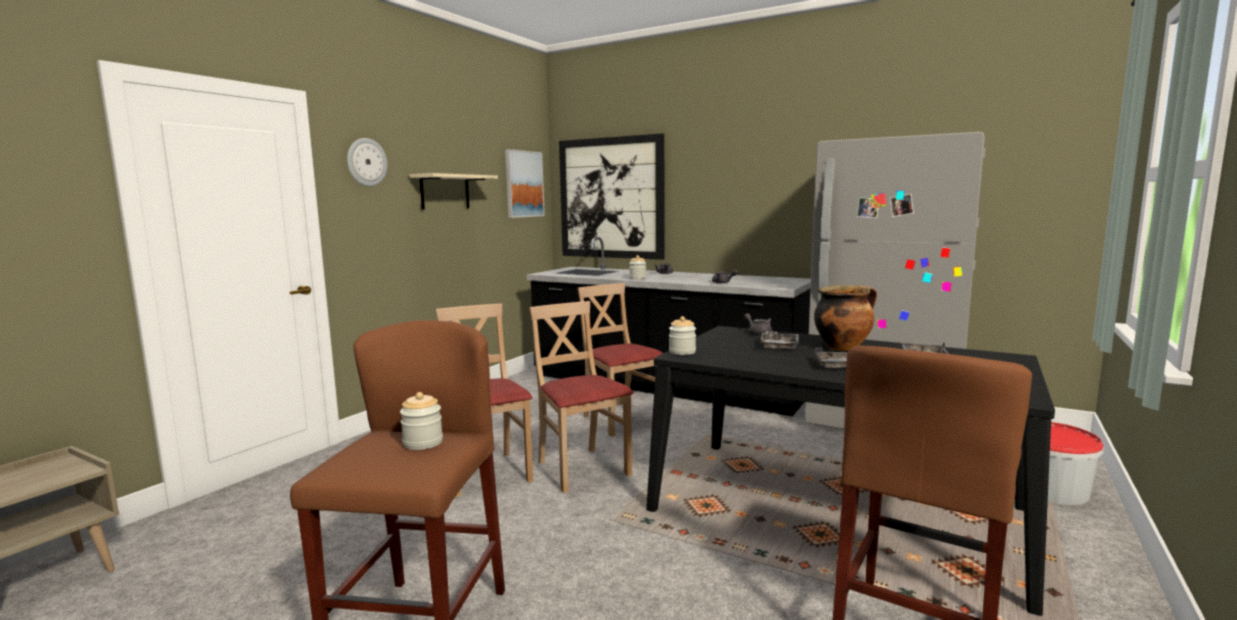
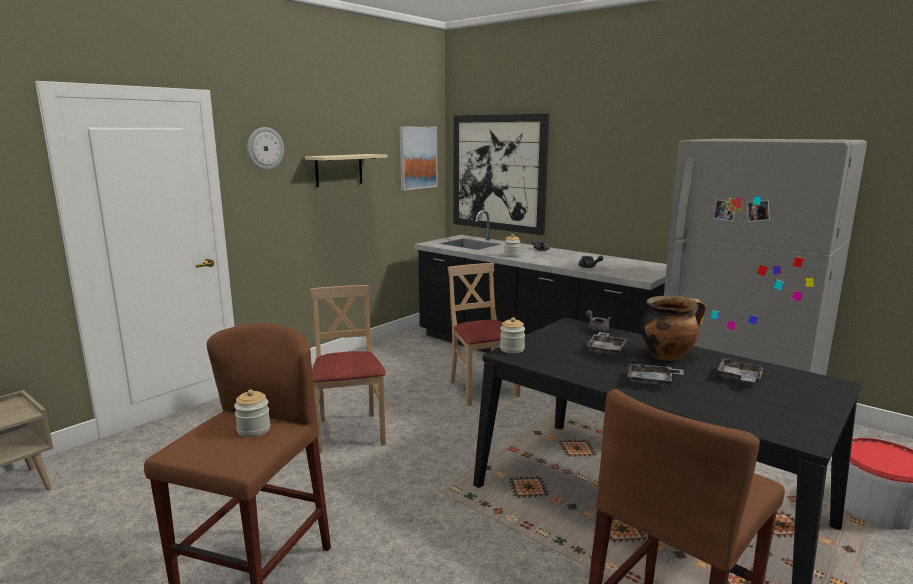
camera: 10 degrees right, 5 degrees up
beige chair [529,301,634,493] -> none

